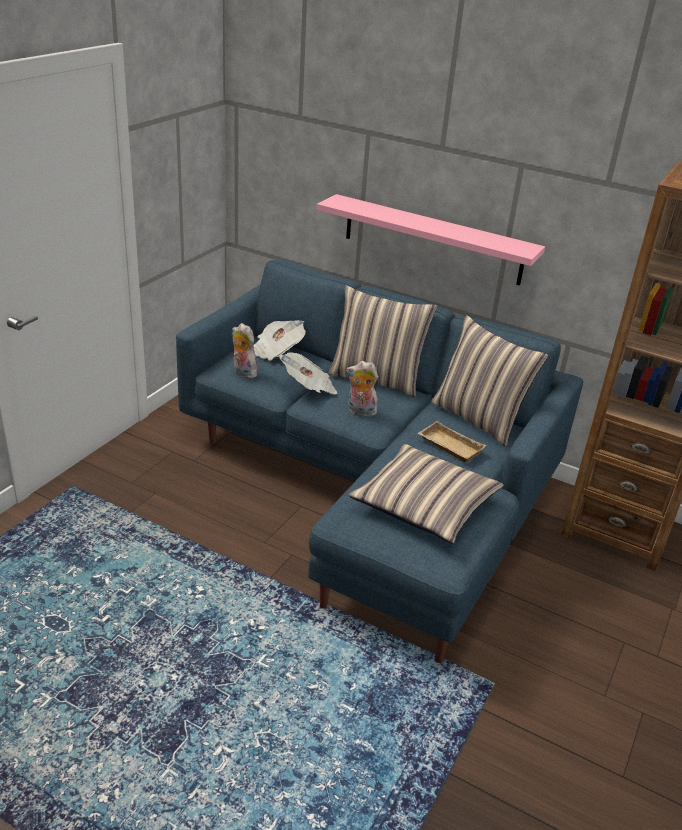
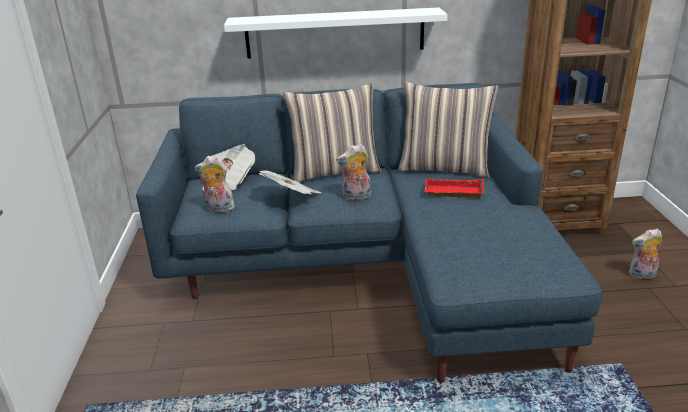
camera: 30 degrees left, 5 degrees down
pink shelf [317,194,545,285] -> white shelf [224,7,448,59]
pillow [349,444,504,544] -> none
beige tray [418,421,486,462] -> red tray [424,178,484,198]
none -> plush toy [629,229,662,279]

